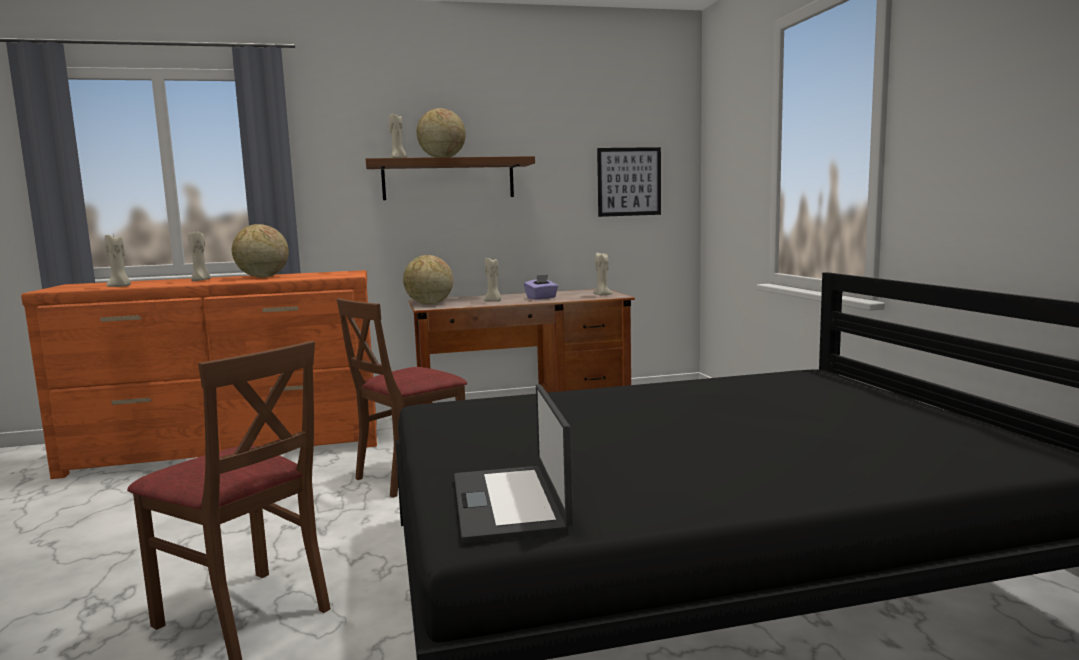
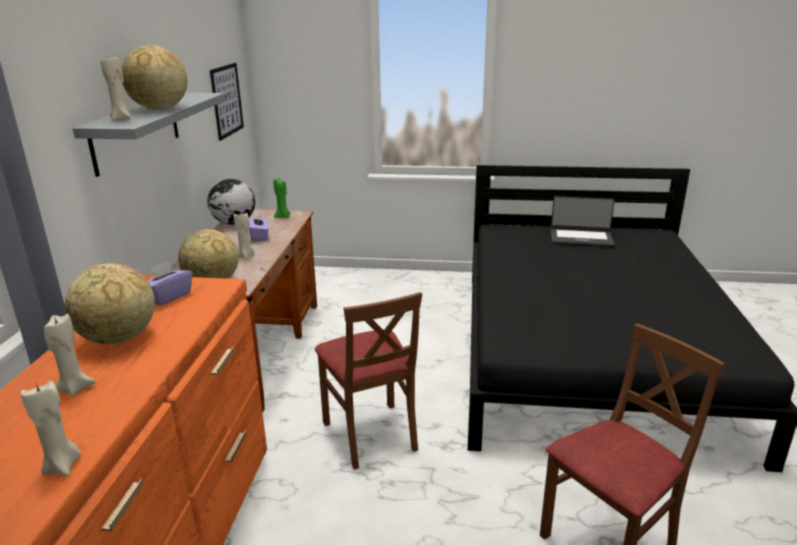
camera: 70 degrees left, 15 degrees up
brown shelf [366,156,535,200] -> grey shelf [73,93,225,177]
laptop [454,384,573,543] -> laptop moved to [551,196,615,247]
beige candle [593,253,612,296] -> green candle [273,178,291,218]
none -> purple tissue box [147,261,192,306]
none -> globe [207,179,255,225]

